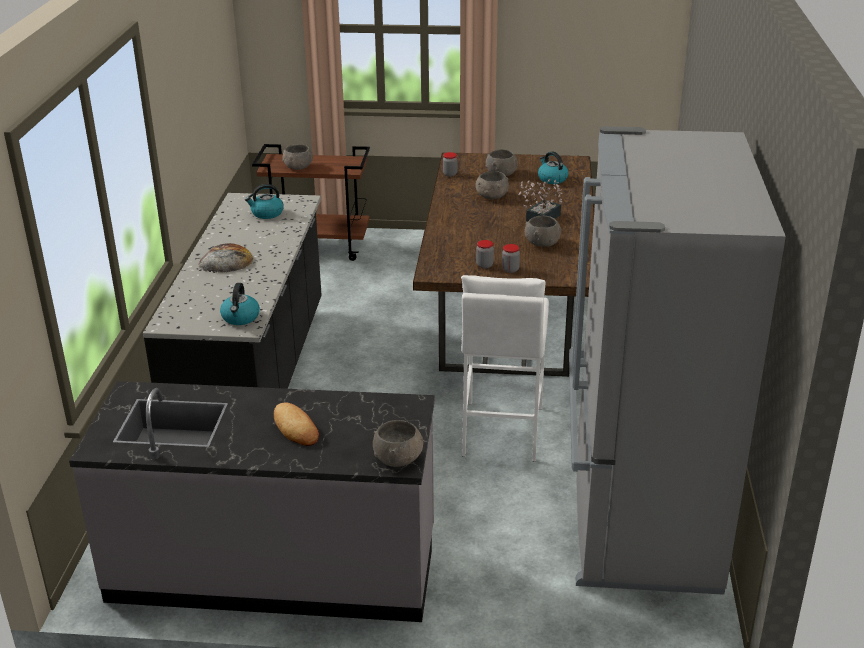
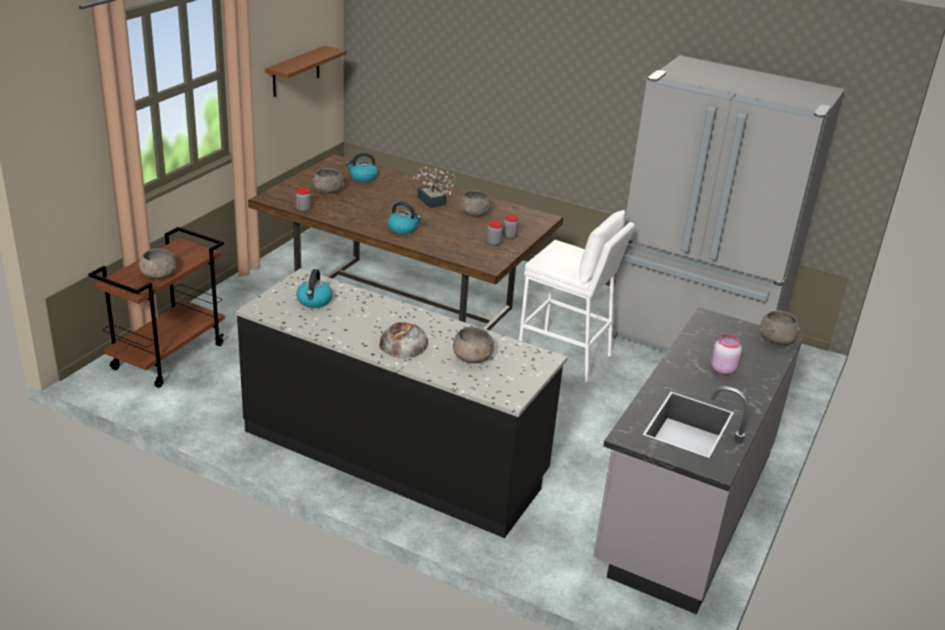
camera: 70 degrees left, 0 degrees up
kettle [220,283,260,325] -> kettle moved to [388,202,421,234]
bread [274,403,319,446] -> pink jar [711,334,742,375]
grey bowl [475,171,509,199] -> grey bowl moved to [453,327,494,363]
none -> brown shelf [265,46,346,97]

